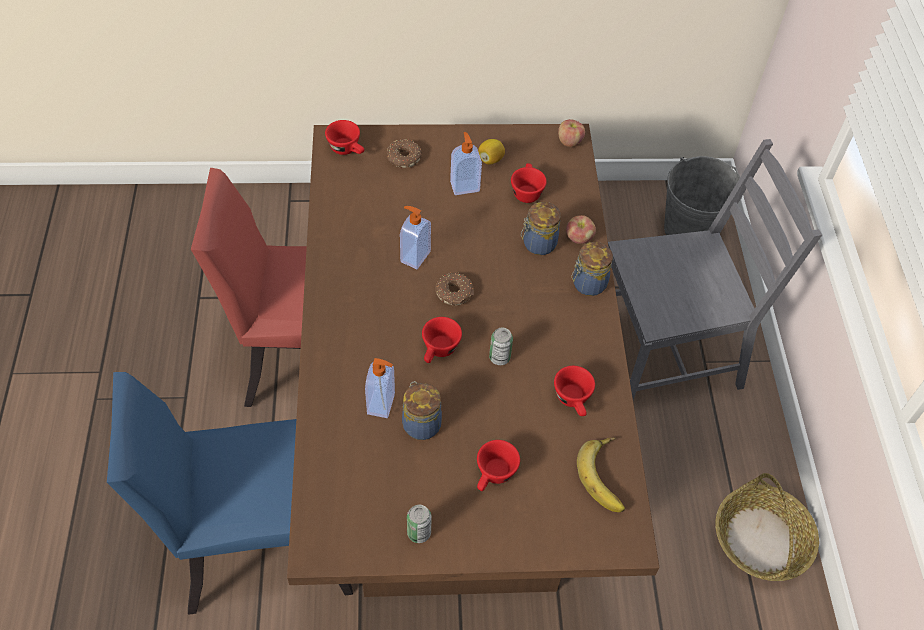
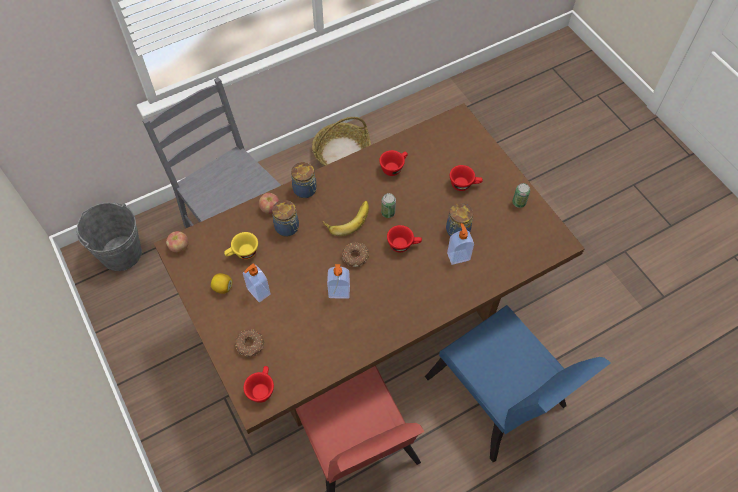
camera: 115 degrees left, 5 degrees up
red cup [511,163,547,203] -> yellow cup [224,232,258,259]
banana [577,437,625,512] -> banana moved to [323,201,369,236]

